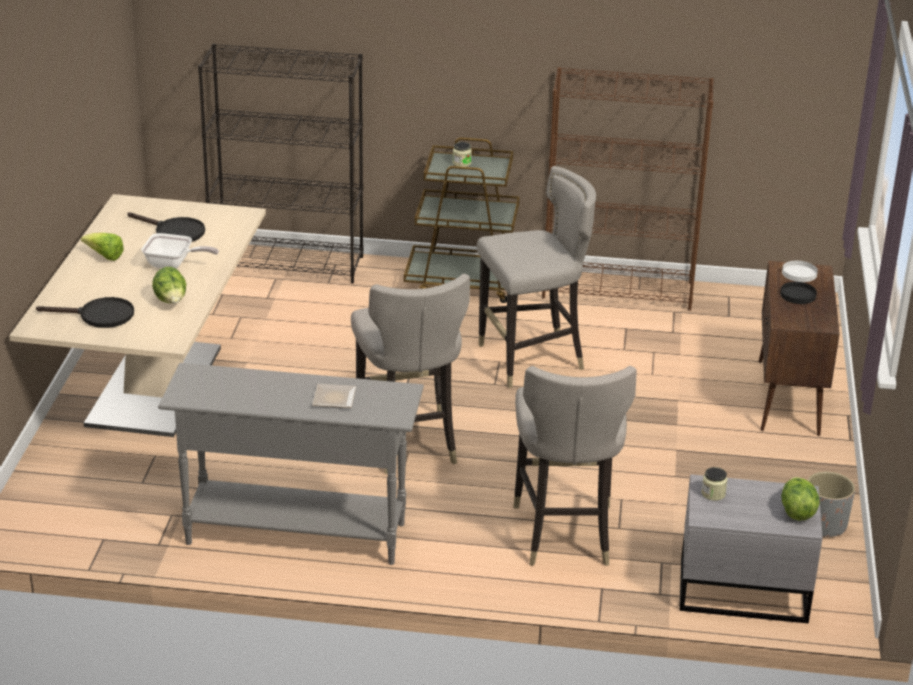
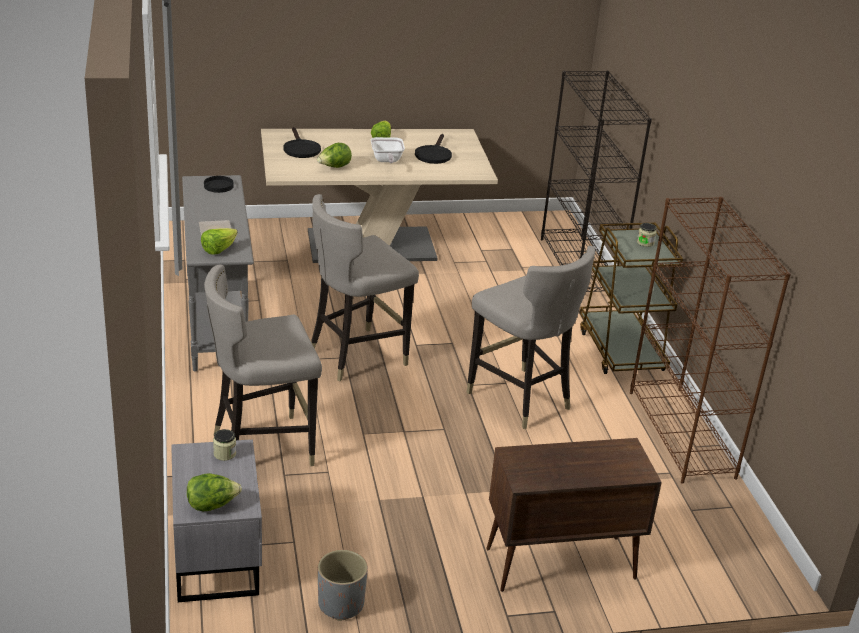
camera: 70 degrees right, 0 degrees up
black plate [780,282,817,304] -> black plate moved to [204,176,234,193]
white plate [782,260,818,282] -> none
none -> lettuce [201,228,238,255]

